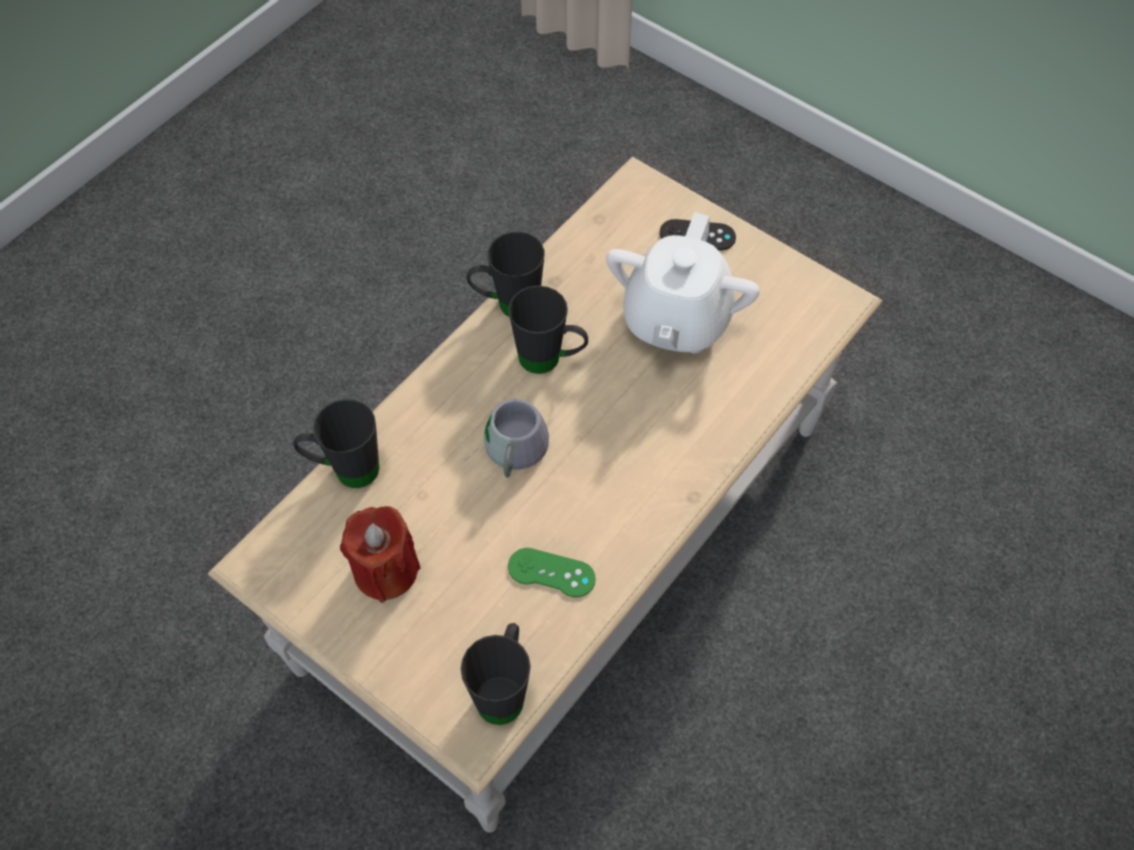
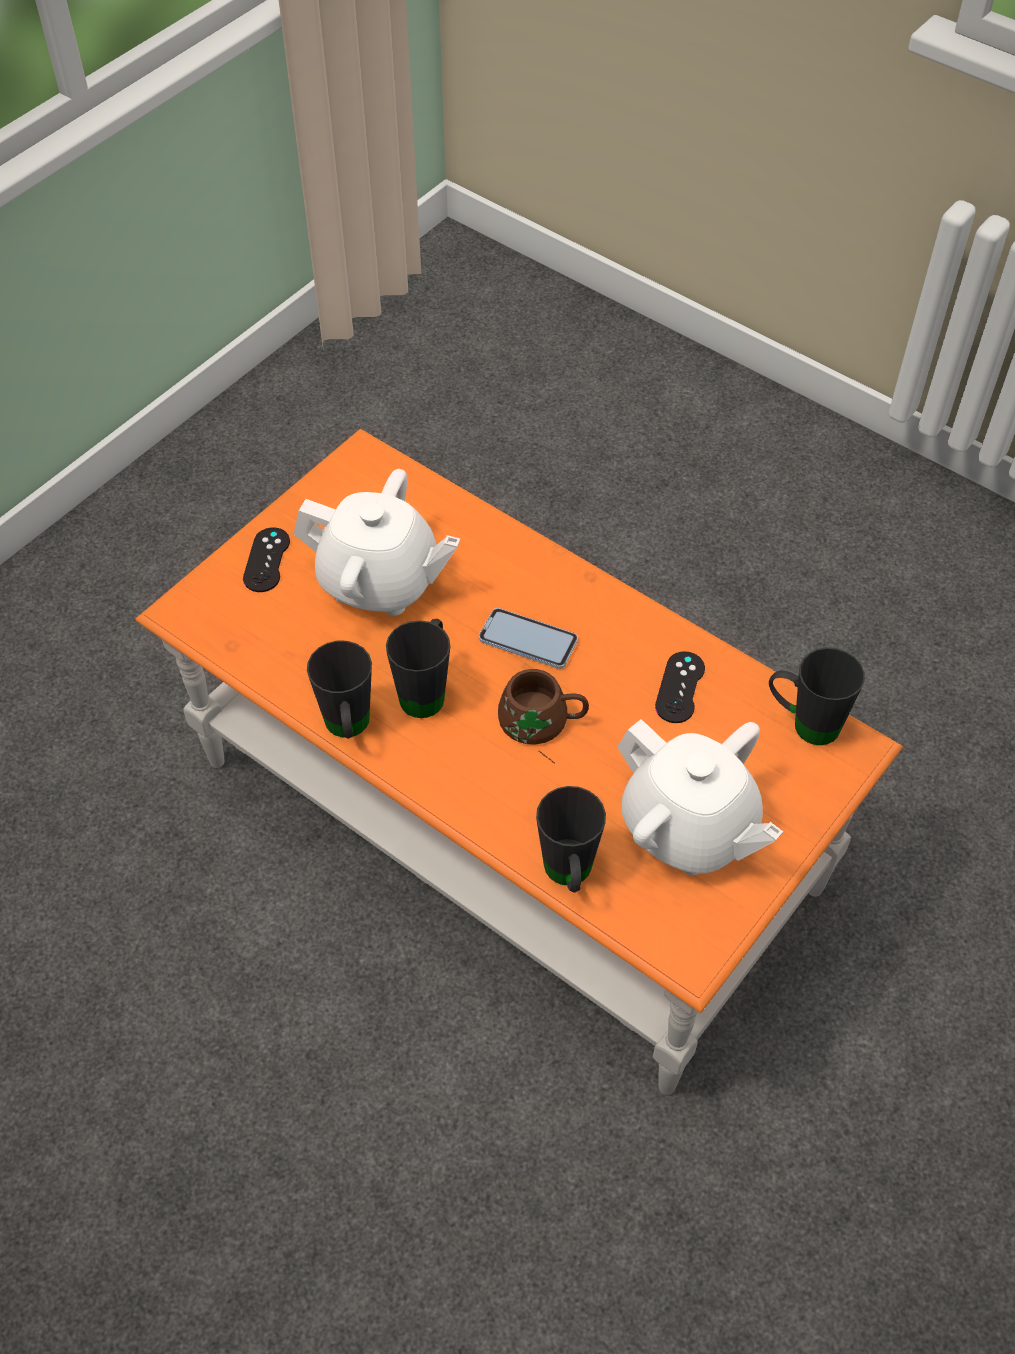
camera: 90 degrees left, 5 degrees down
beige coffee table [208,157,882,833] -> orange coffee table [135,429,903,1095]
red candle [340,506,421,603] -> white teapot [617,719,783,875]
grey mug [465,399,549,478] -> brown mug [498,669,589,764]
green game controller [508,548,596,598] -> black game controller [655,651,705,723]
none -> phone [479,608,578,669]

